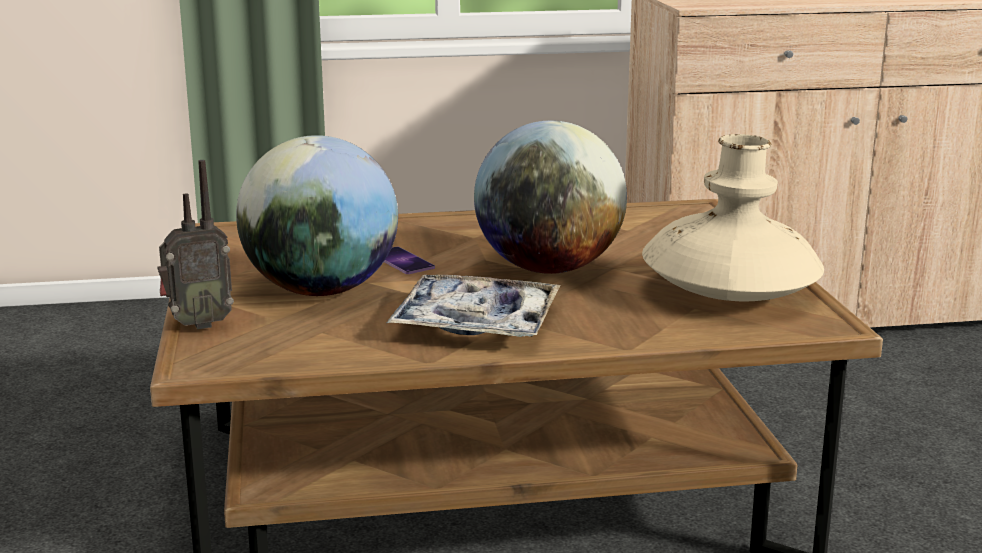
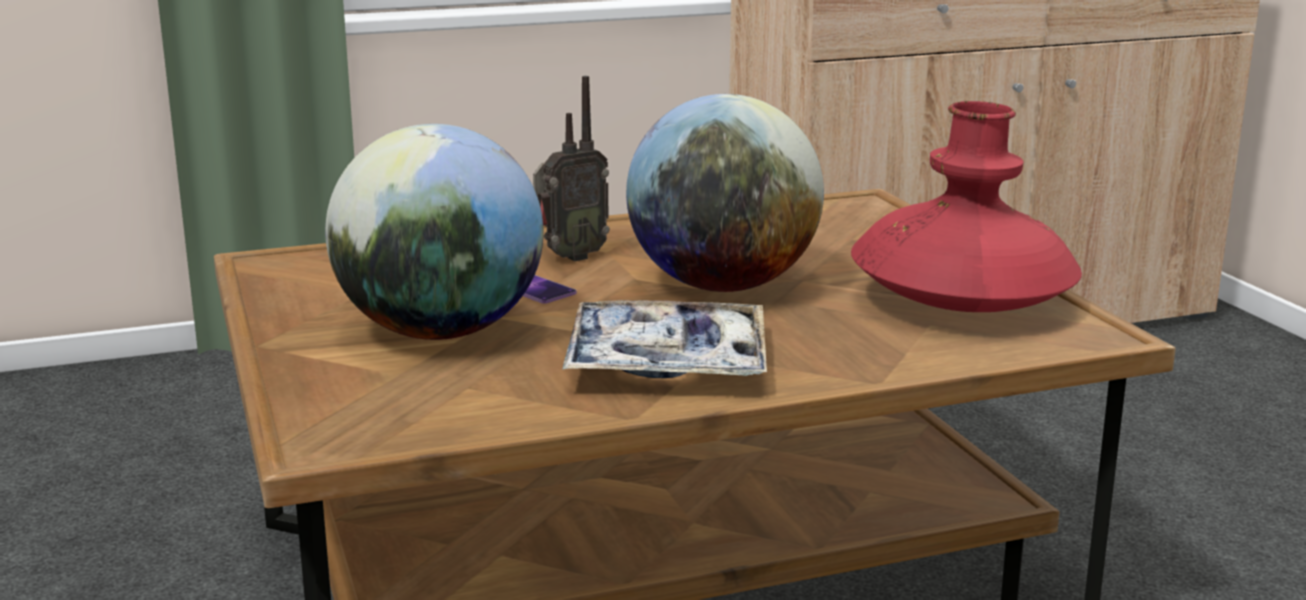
camera: 10 degrees left, 0 degrees up
radio [157,160,234,330] -> radio moved to [533,76,610,262]
beige vase [642,134,824,302] -> red vase [851,101,1082,312]

